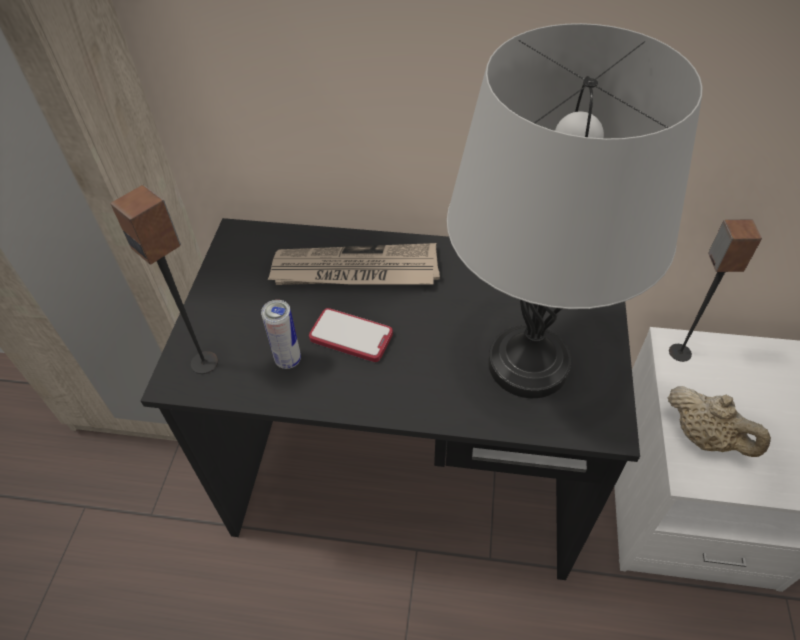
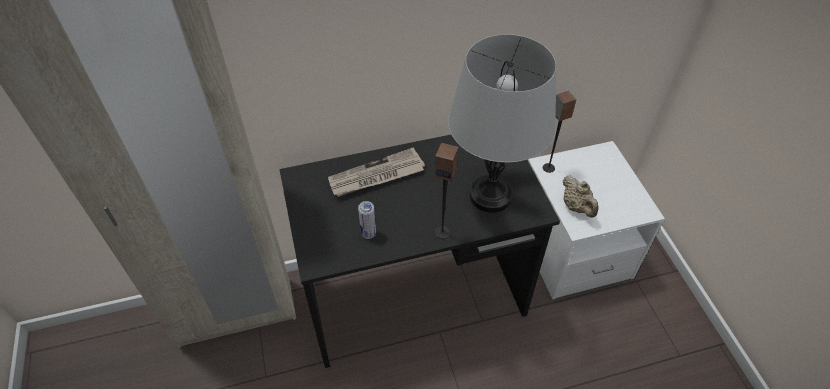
camera: 25 degrees left, 0 degrees up
speaker [110,185,218,374] -> speaker moved to [435,143,459,239]
phone [309,308,393,362] -> none
beige teapot [668,386,771,457] -> beige teapot turned 45 degrees clockwise [563,176,599,218]

